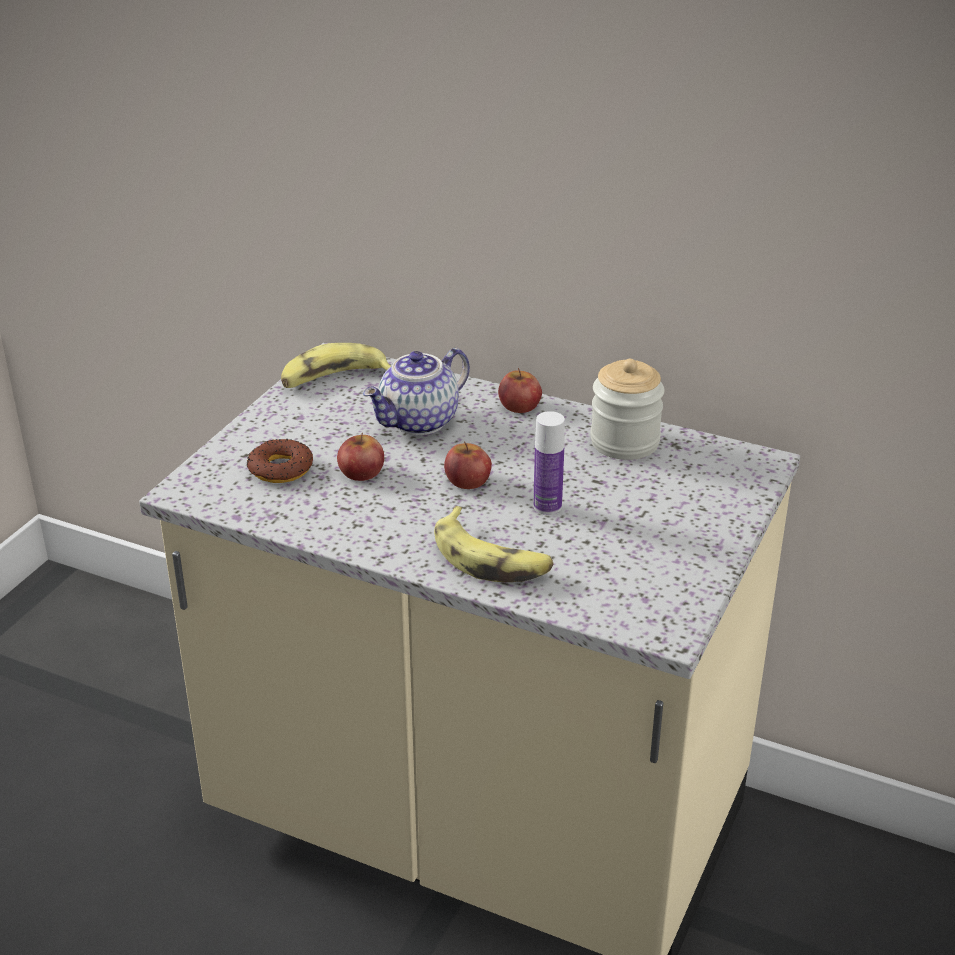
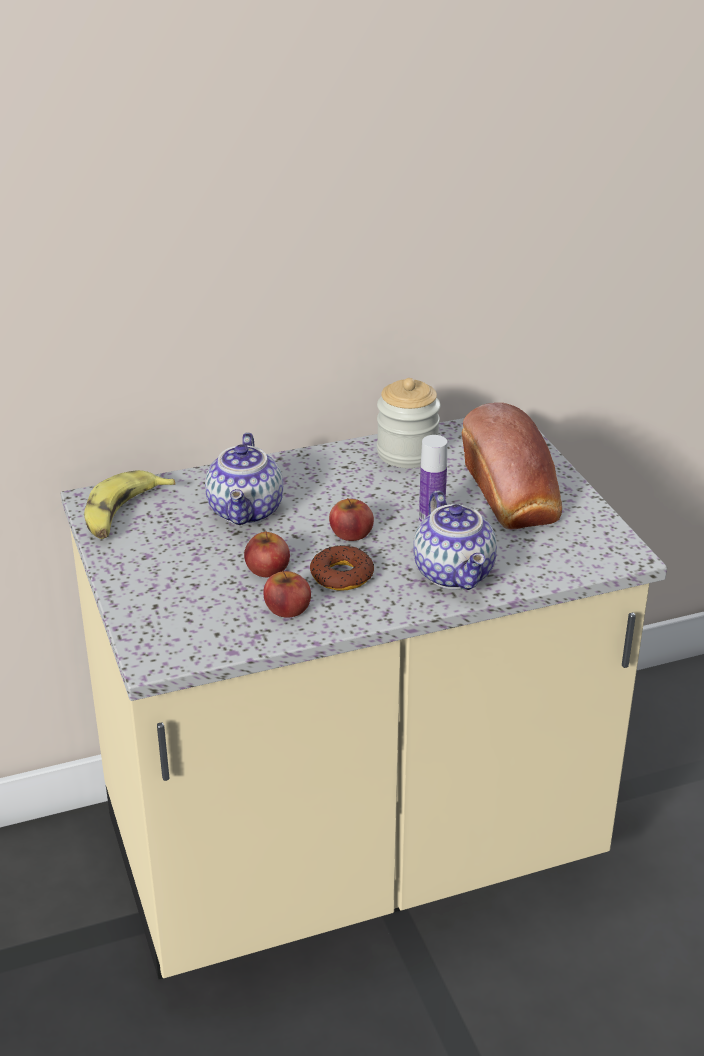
camera: 45 degrees left, 0 degrees up
donut [247,439,313,483] -> donut moved to [310,545,374,591]
banana [434,506,554,582] -> teapot [413,491,497,590]
apple [498,368,542,413] -> apple moved to [263,571,311,618]
none -> bread [462,403,562,529]

